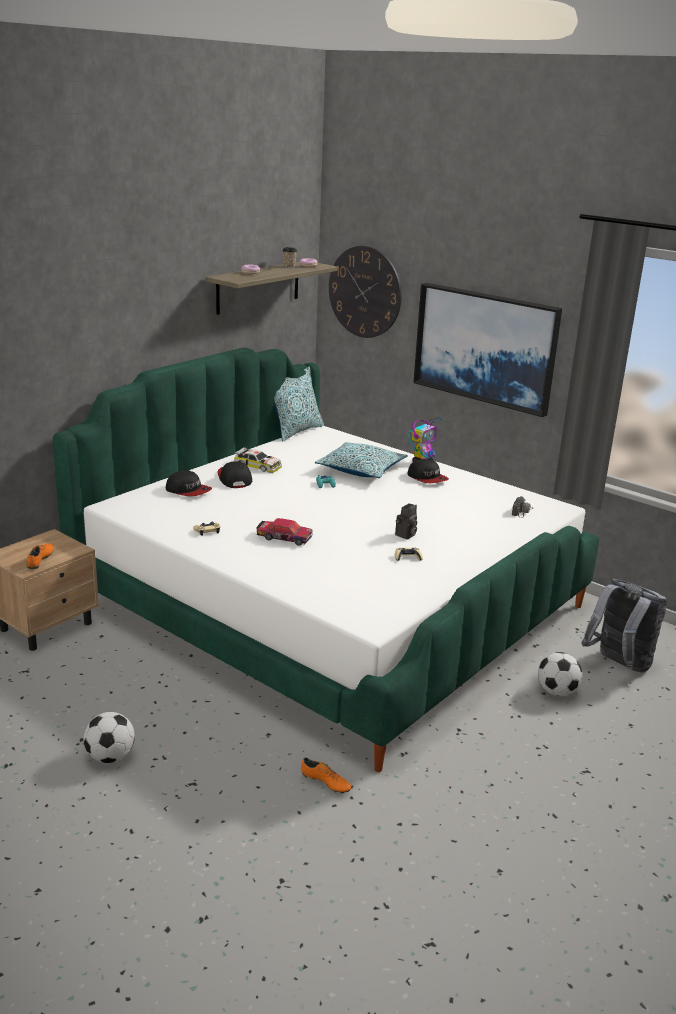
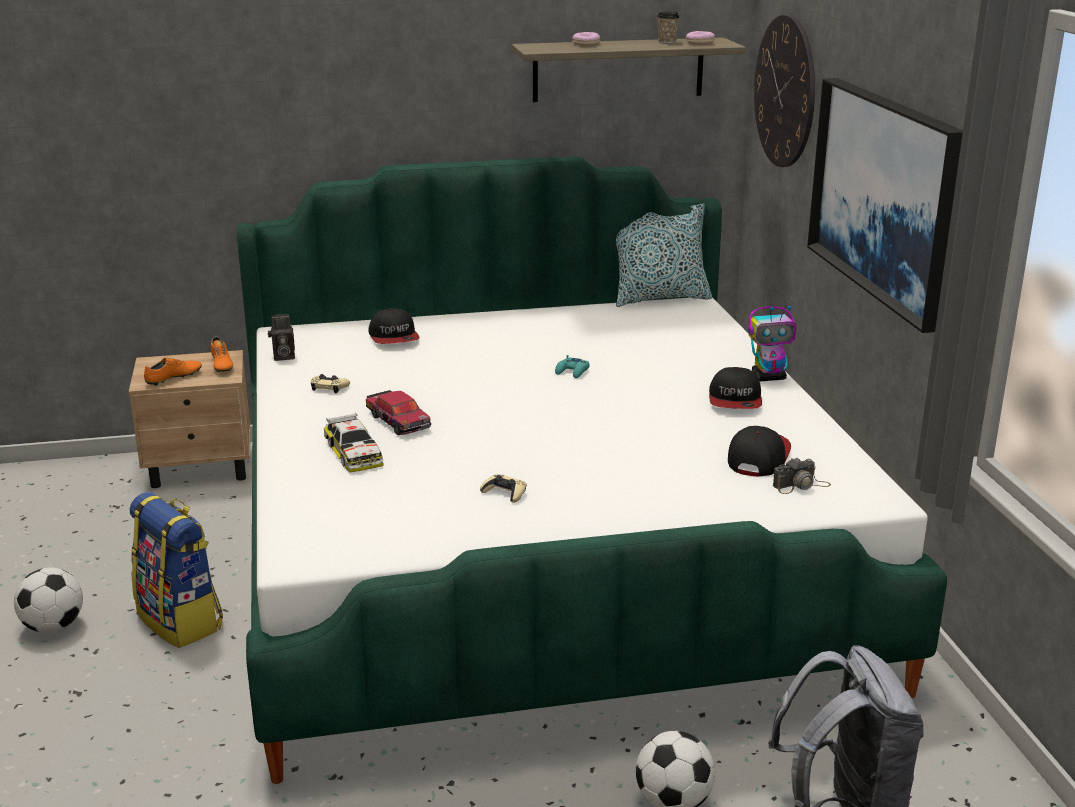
camera: 40 degrees right, 0 degrees up
cap [218,461,252,488] -> cap moved to [728,426,791,476]
toy car [234,447,282,473] -> toy car moved to [324,412,383,472]
orange shoe [301,757,351,794] -> orange shoe moved to [211,336,233,373]
pillow [315,442,408,478] -> none
camera [395,503,417,539] -> camera moved to [268,314,295,361]
none -> backpack [130,492,223,648]

